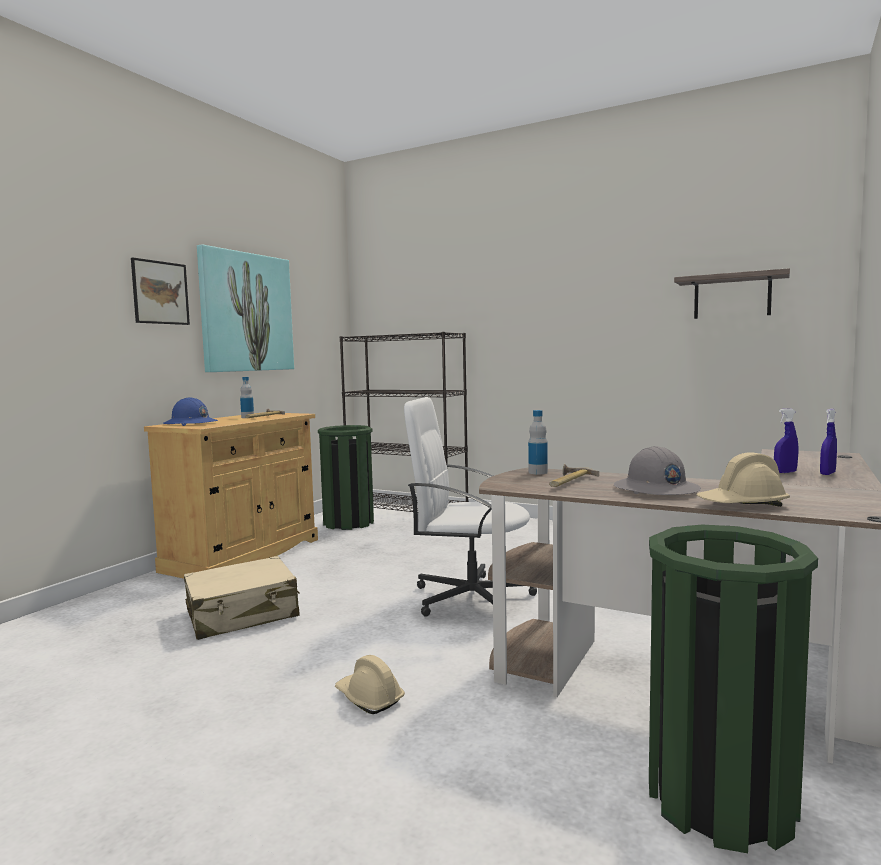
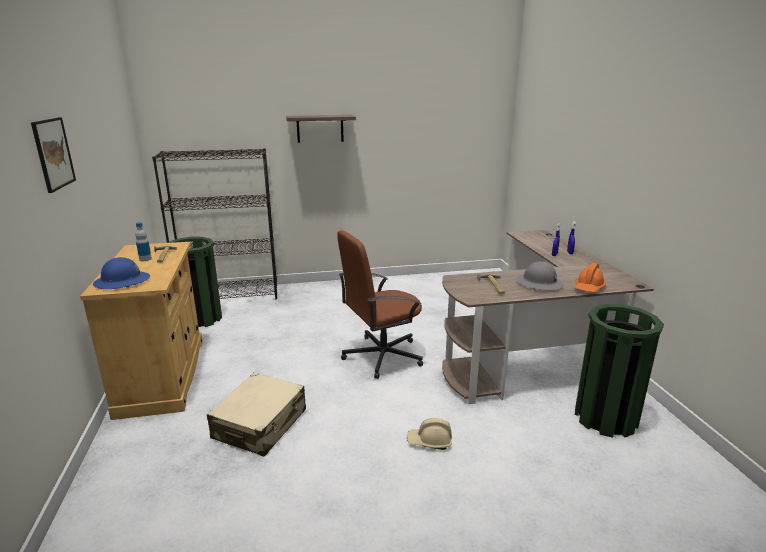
camera: 40 degrees left, 15 degrees up
picture [197,245,294,372] -> none
white office chair [404,397,537,617] -> brown office chair [337,230,423,379]
bottle [528,410,548,474] -> none
shelf [674,268,790,319] -> shelf moved to [286,115,356,143]
beige hard hat [696,452,790,507] -> orange hard hat [575,263,606,292]

